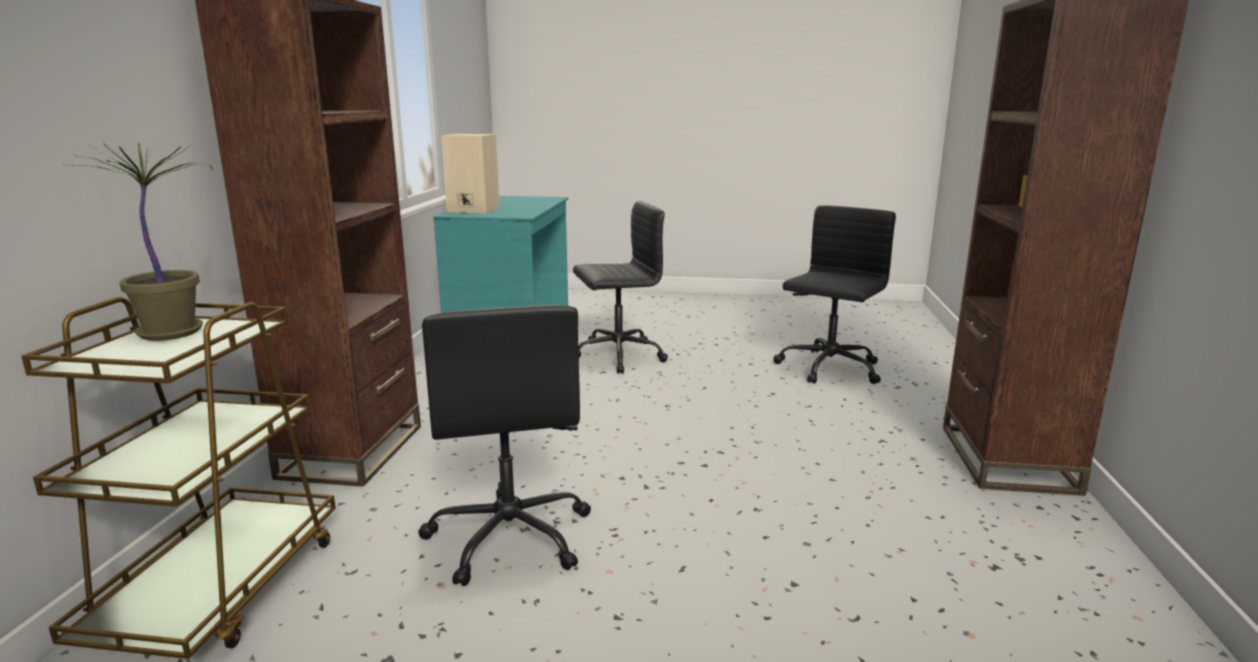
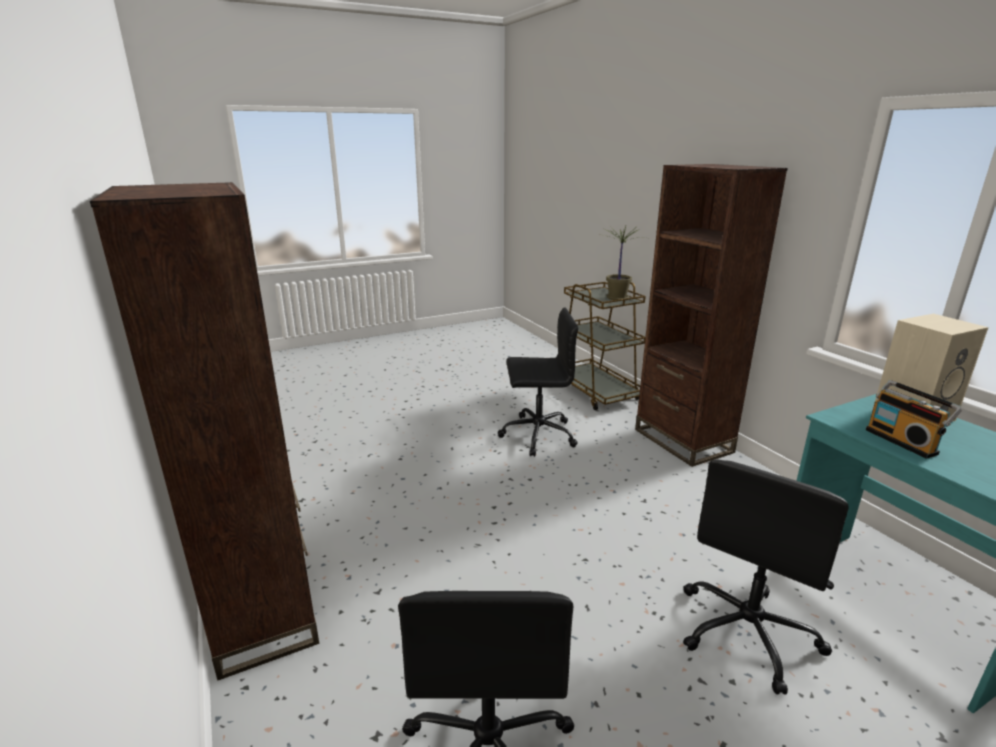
camera: 145 degrees right, 5 degrees up
black office chair [418,305,591,586] -> black office chair turned 135 degrees clockwise [498,307,578,457]
none -> radio [866,380,962,459]

